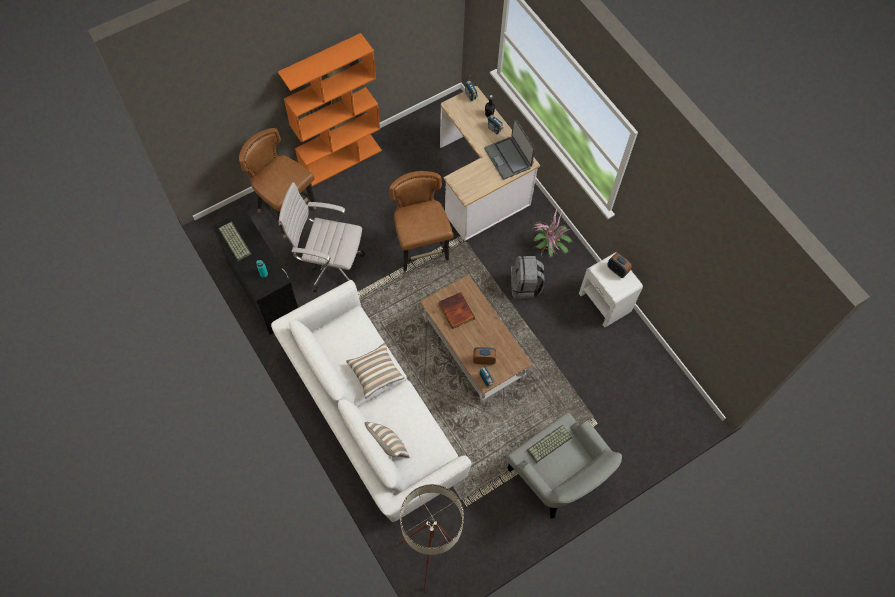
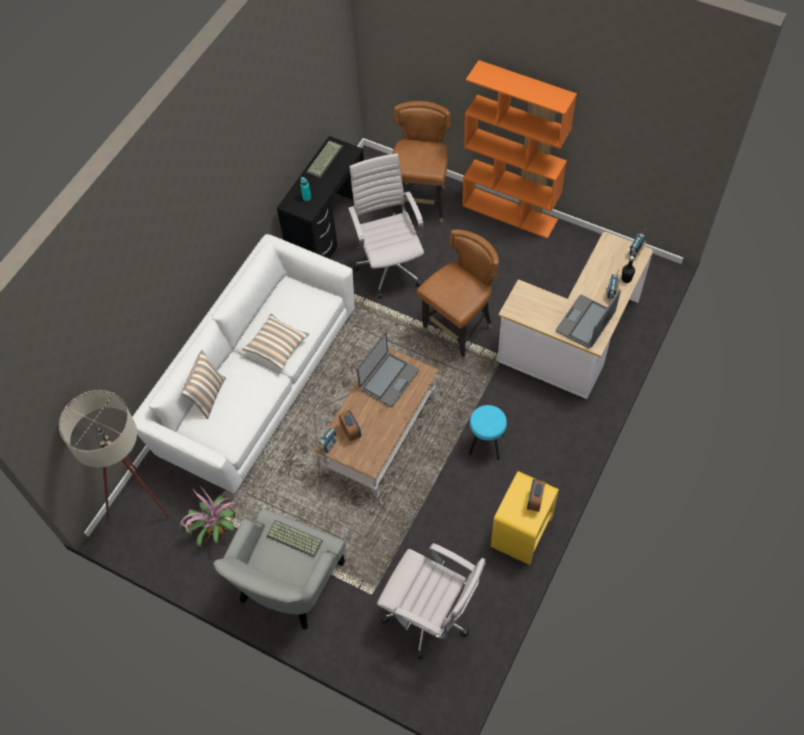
camera: 65 degrees right, 5 degrees down
book [439,292,475,329] -> laptop [356,332,419,407]
grey backpack [511,256,544,299] -> turquoise stool [469,405,507,460]
potted plant [532,209,573,257] -> potted plant moved to [180,485,235,547]
white nightstand [579,252,643,328] -> yellow nightstand [491,471,559,565]
none -> white office chair [377,543,486,659]

